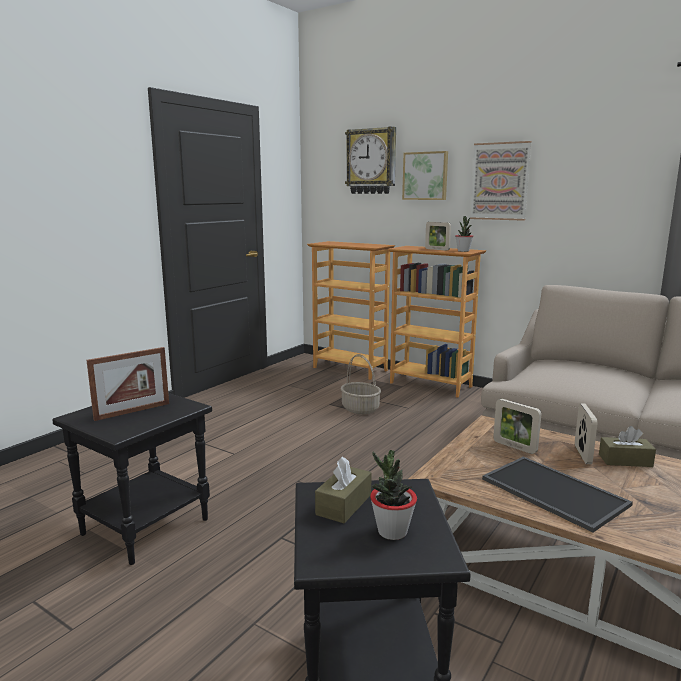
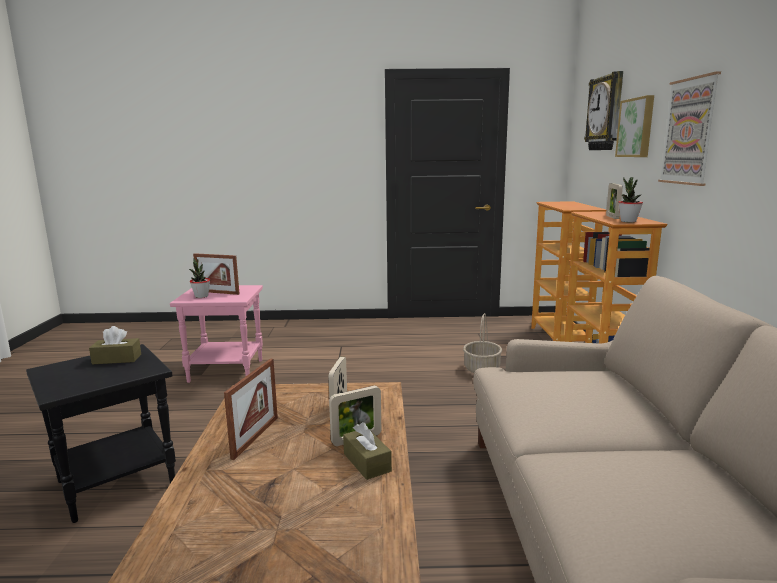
camera: 55 degrees right, 0 degrees up
black side table [52,393,212,565] -> pink side table [170,285,263,383]
potted plant [370,450,417,540] -> potted plant moved to [189,259,210,298]
tray [482,456,633,532] -> picture frame [224,359,278,460]

